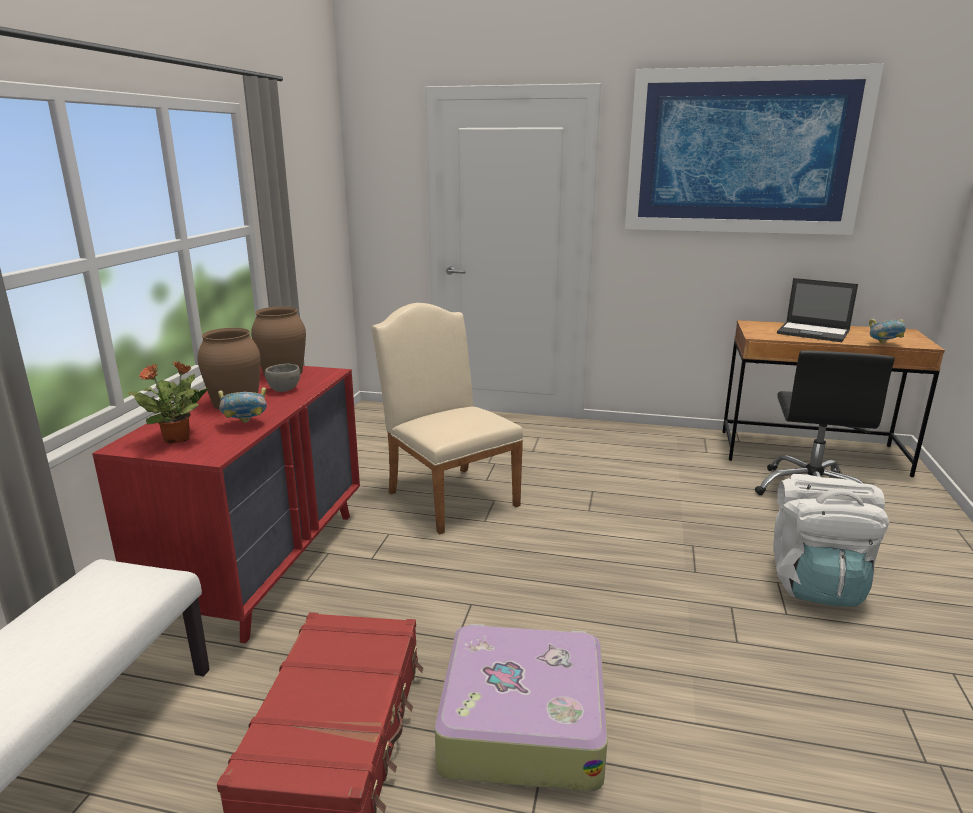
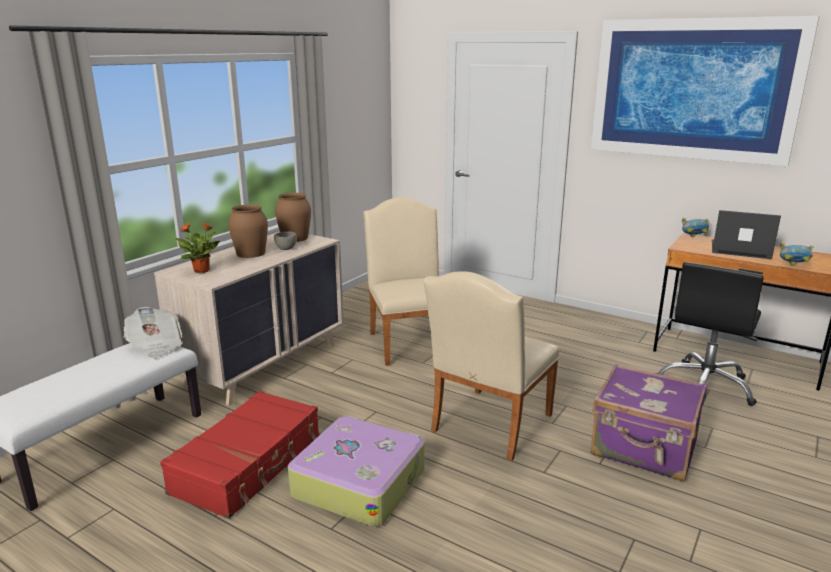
camera: 20 degrees right, 0 degrees up
red dresser [92,366,360,644] -> beige dresser [154,232,344,406]
bowl [218,387,267,423] -> bowl moved to [682,218,709,237]
white backpack [773,474,889,607] -> purple suitcase [590,364,707,482]
laptop [777,278,858,342] -> laptop turned 150 degrees clockwise [712,210,781,259]
none -> newspaper [124,307,183,358]
none -> beige chair [423,271,560,461]

